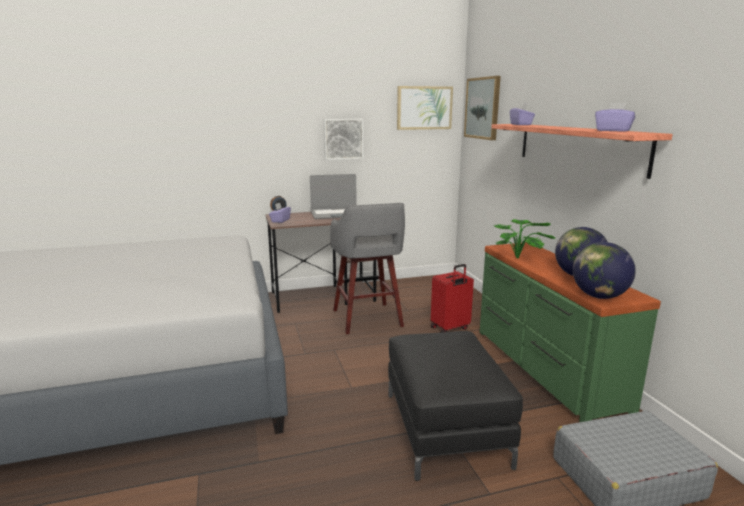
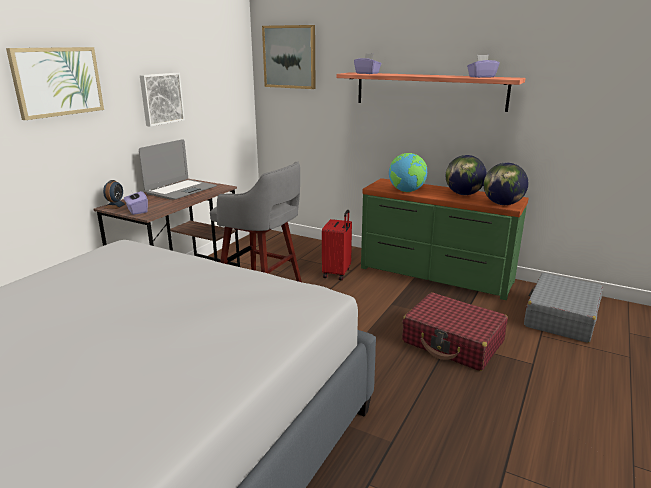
camera: 45 degrees left, 5 degrees up
black ottoman [388,331,523,481] -> red suitcase [402,292,508,371]
picture [397,86,453,130] -> picture moved to [6,47,104,120]
potted plant [493,219,555,258] -> globe [389,153,427,192]

